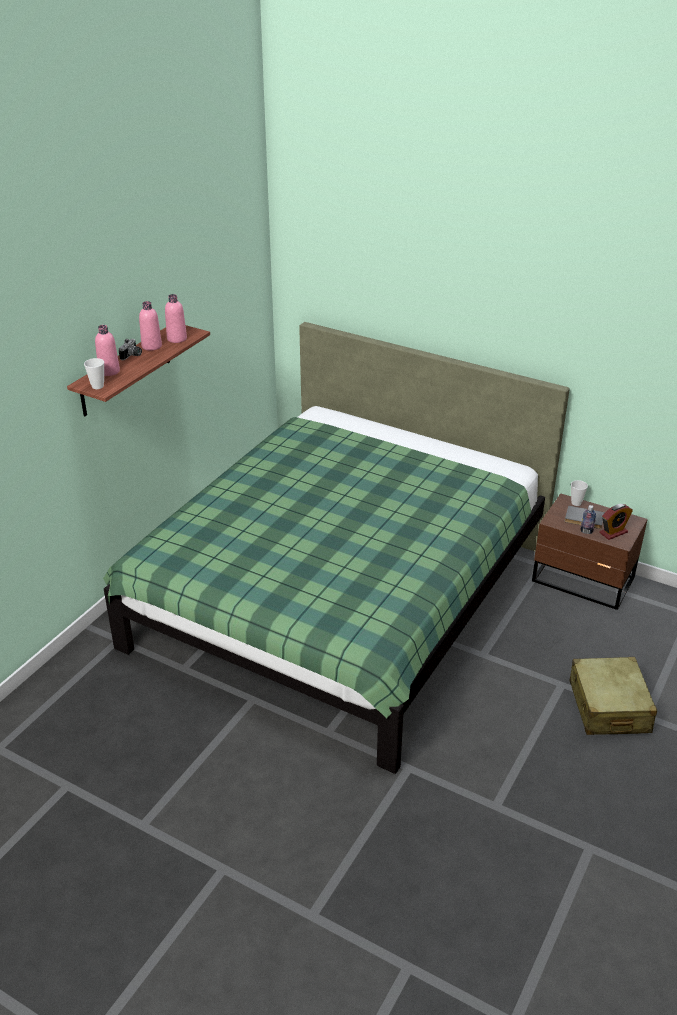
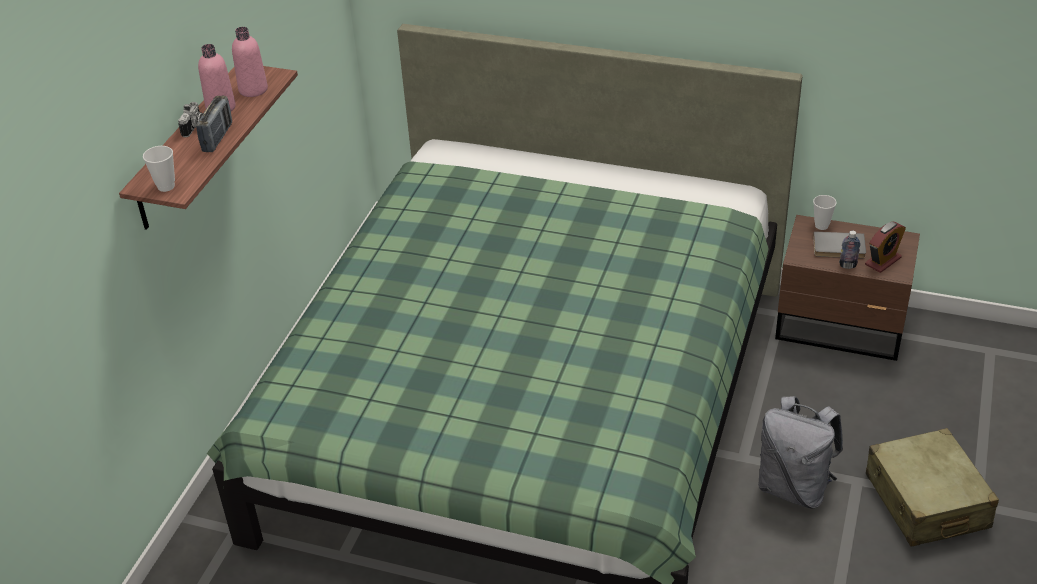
camera: 10 degrees left, 5 degrees up
pink bottle [95,325,120,376] -> none
none -> radio [196,96,232,152]
none -> grey backpack [758,396,843,508]

